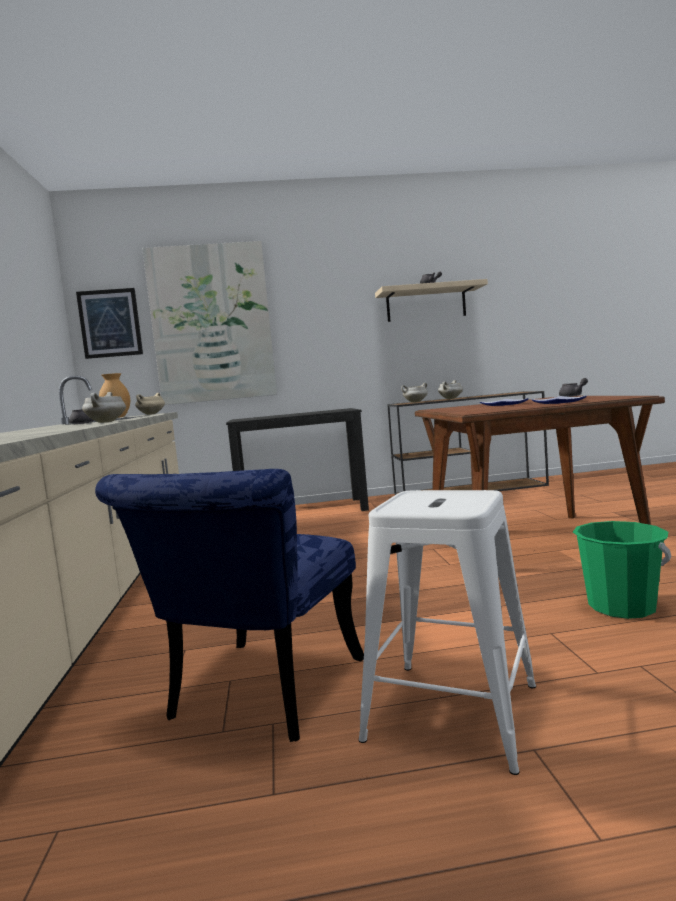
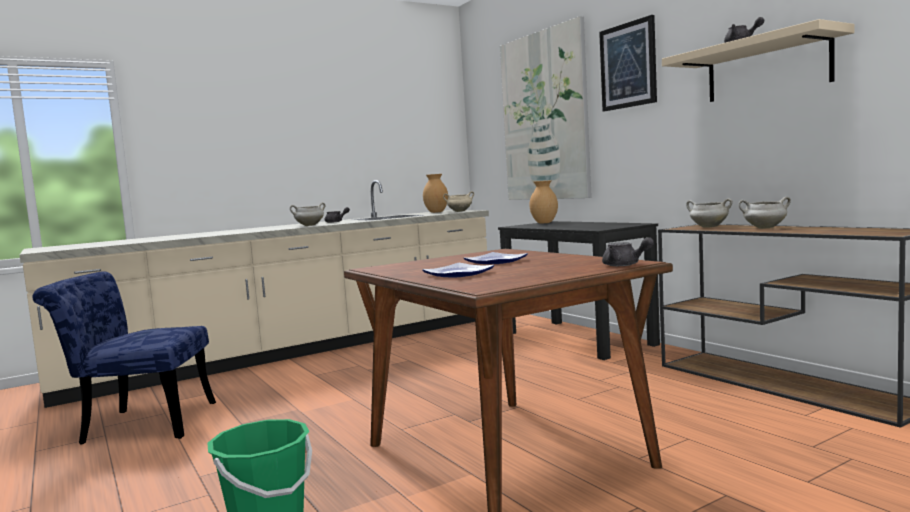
camera: 65 degrees right, 0 degrees up
picture [76,288,143,359] -> picture moved to [599,15,657,111]
white stool [359,490,536,775] -> none
none -> brown vase [529,180,558,223]

